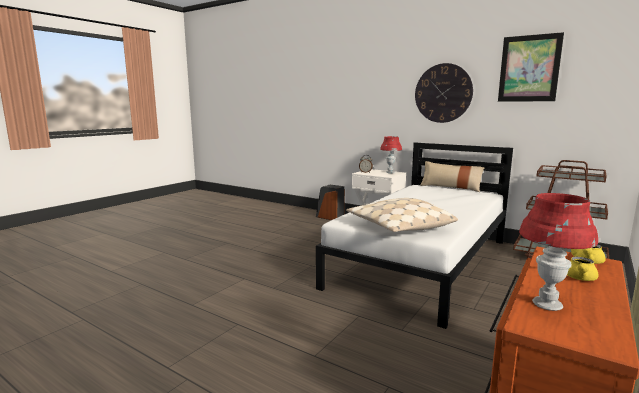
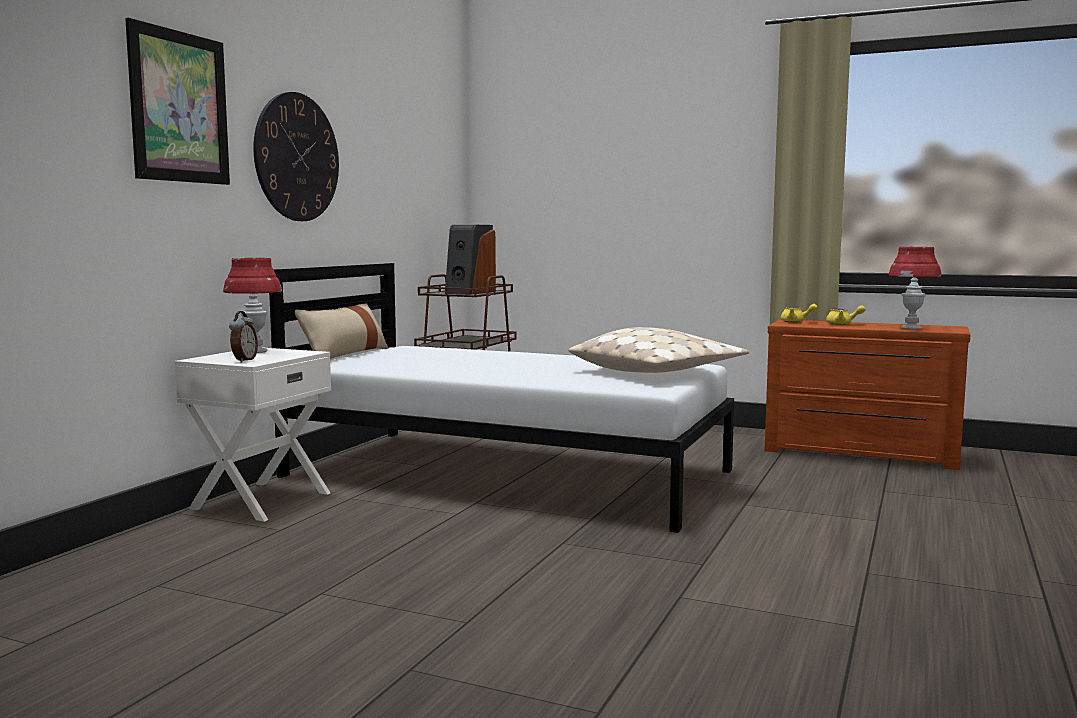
camera: 100 degrees left, 5 degrees down
speaker [316,185,345,220] -> speaker moved to [445,225,496,295]
picture [498,32,564,101] -> picture moved to [125,18,230,185]

